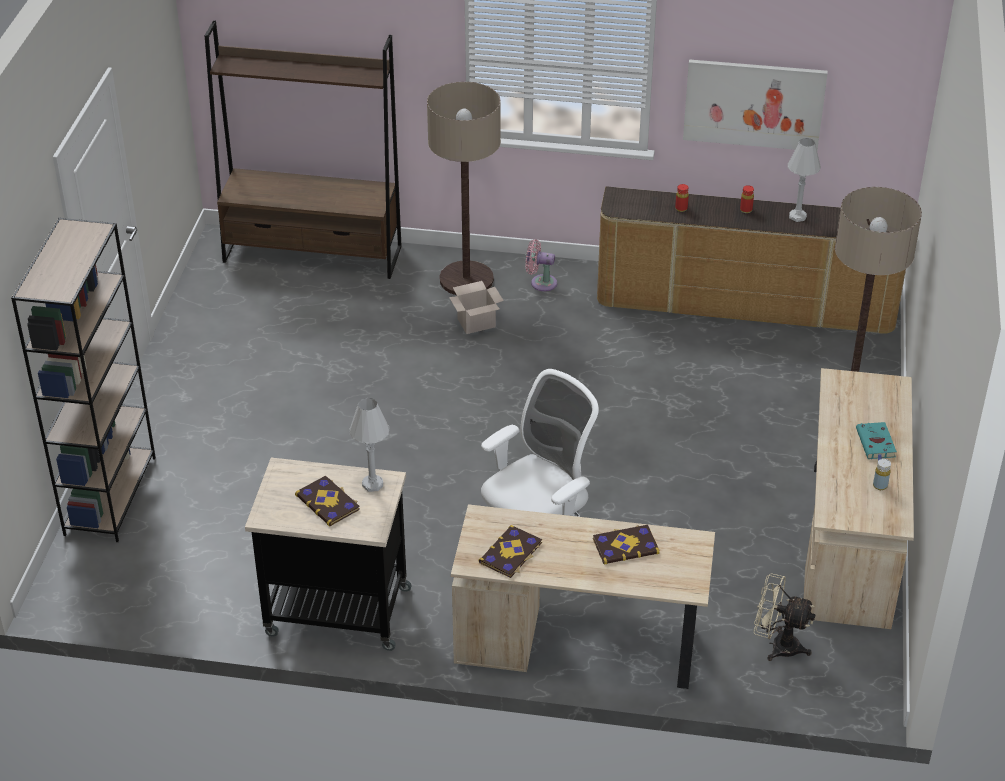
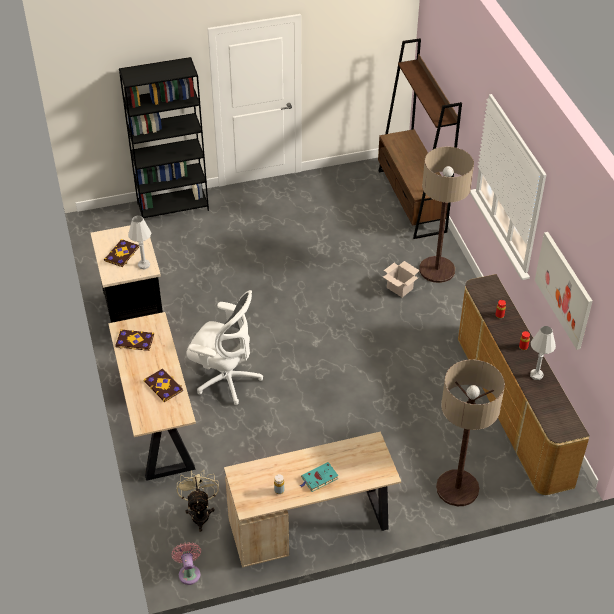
camera: 65 degrees right, 5 degrees up
beige bookcase [11,218,156,542] -> black bookcase [119,57,209,218]
pink fan [525,239,557,291] -> pink fan moved to [171,542,201,585]

